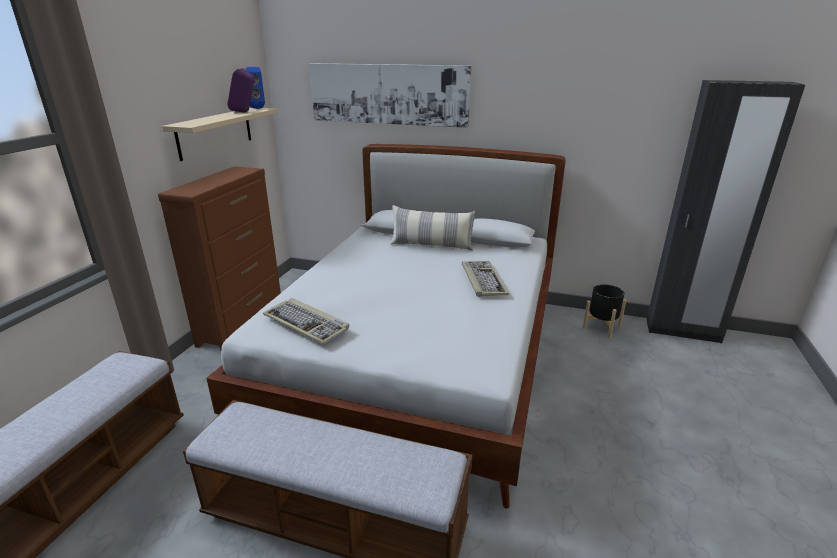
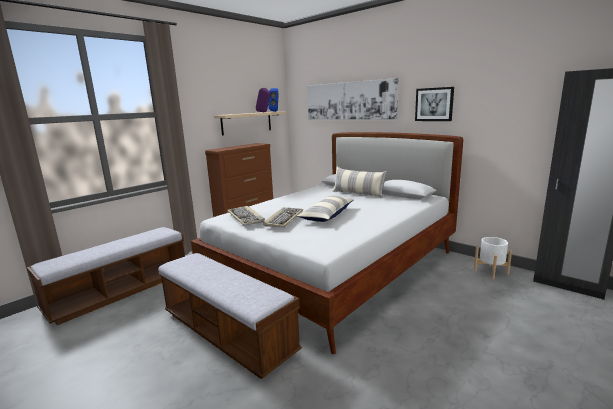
camera: 25 degrees right, 10 degrees down
keyboard [462,261,509,297] -> keyboard moved to [263,207,303,227]
black planter [583,284,627,338] -> white planter [474,237,512,279]
none -> pillow [297,195,354,222]
none -> picture [415,87,454,121]

